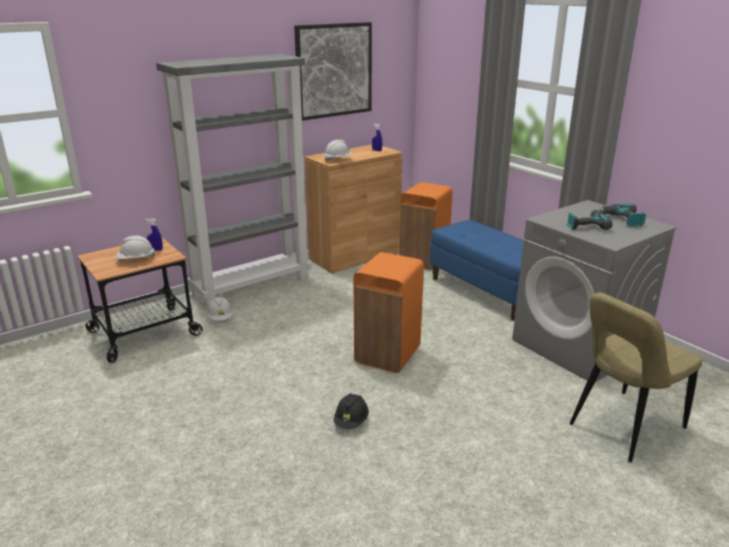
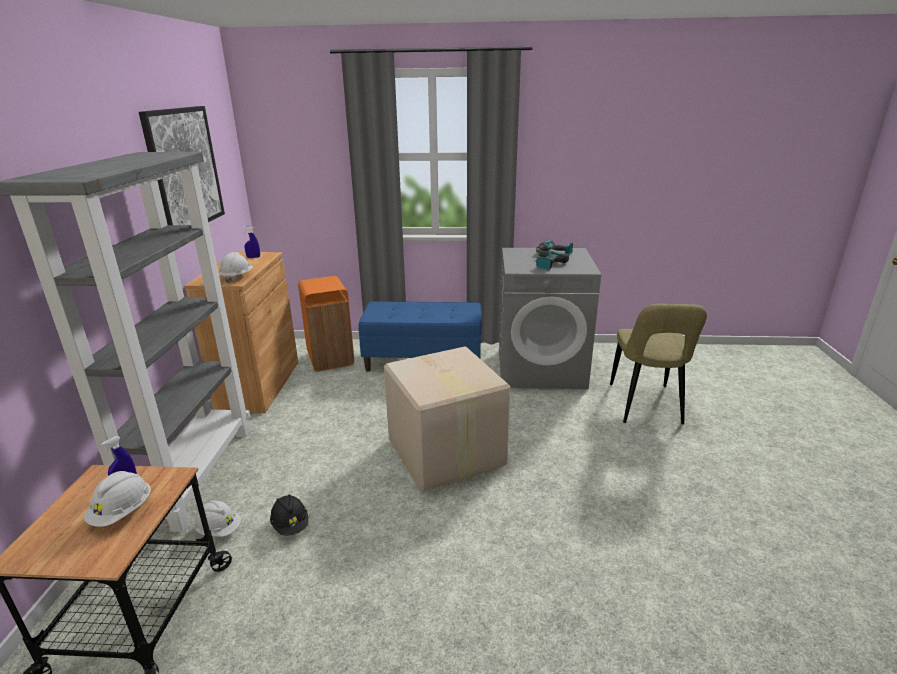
camera: 50 degrees left, 0 degrees up
black hard hat [334,393,369,429] -> black hard hat moved to [270,494,308,536]
orange trash can [354,252,424,373] -> cardboard box [384,346,510,491]

